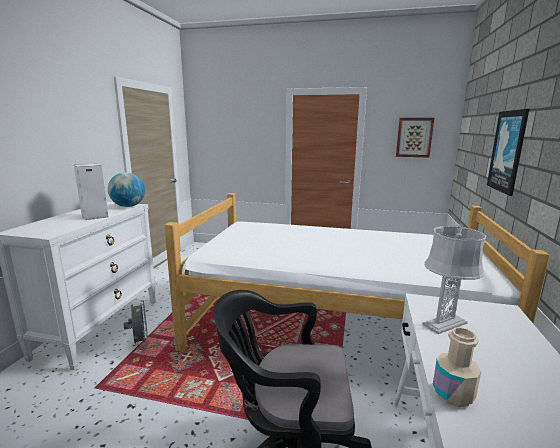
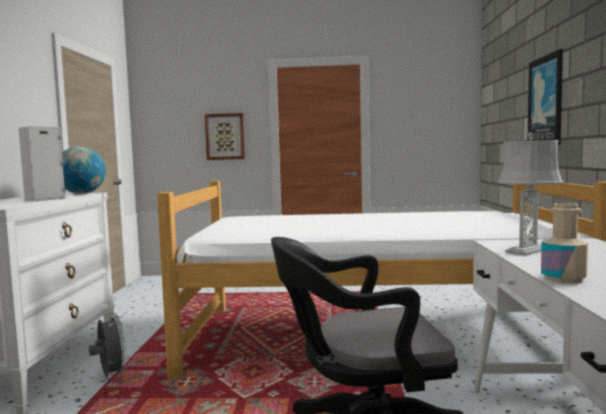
camera: 10 degrees left, 10 degrees down
picture [396,118,434,158] -> picture moved to [205,113,245,160]

